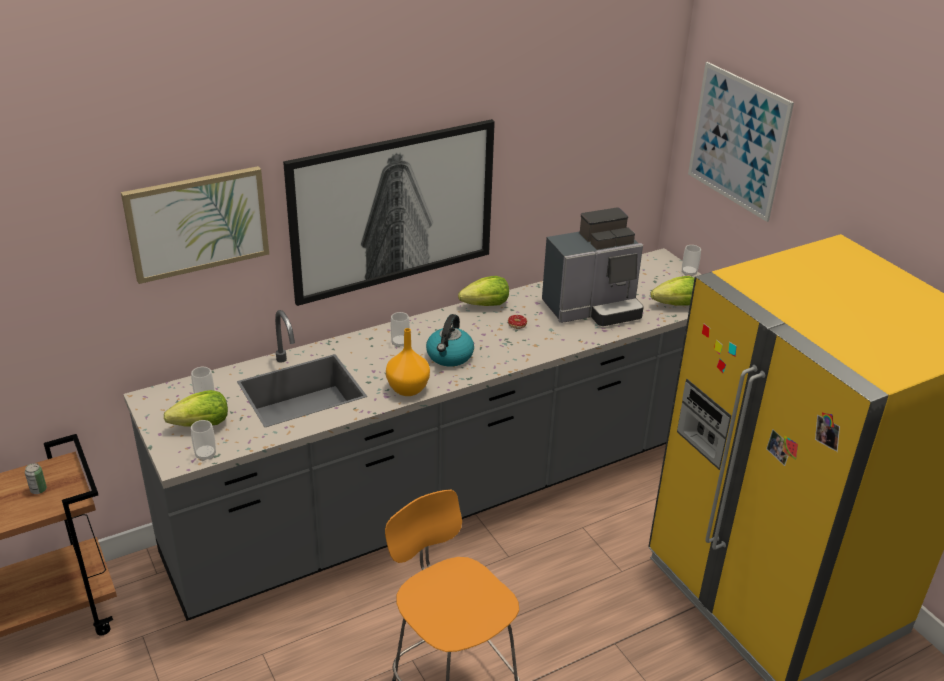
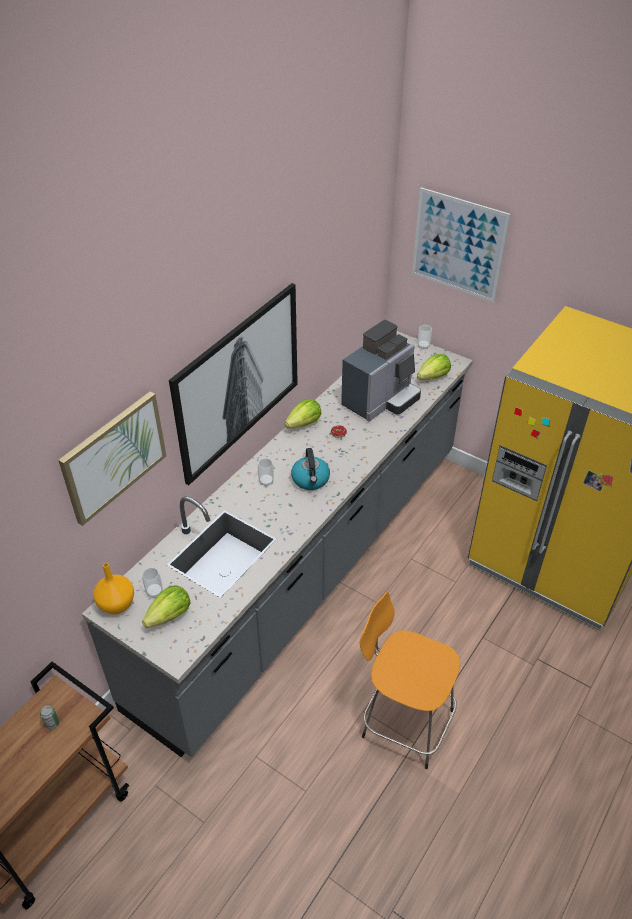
camera: 25 degrees left, 10 degrees up
cup [191,420,216,461] -> none
orange vase [386,328,430,396] -> orange vase moved to [93,563,134,614]

